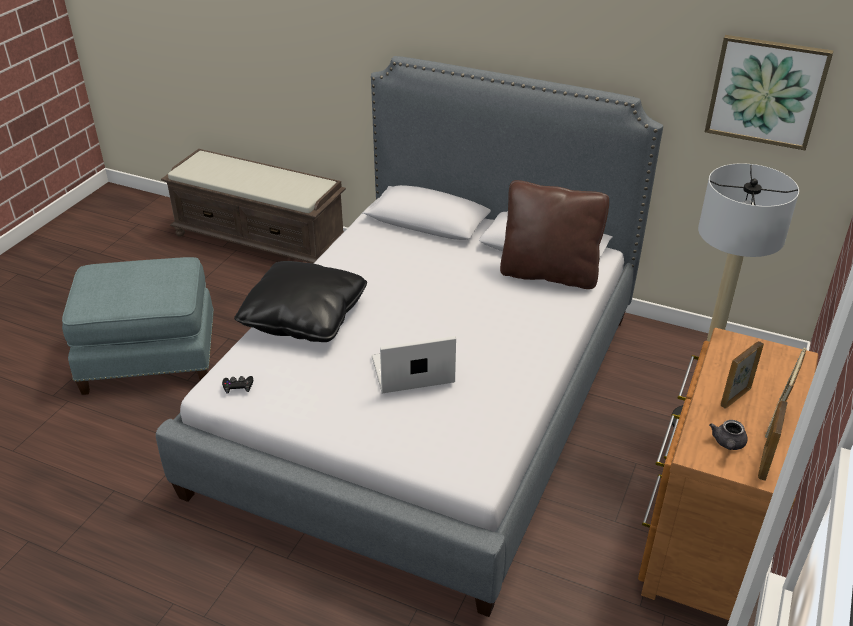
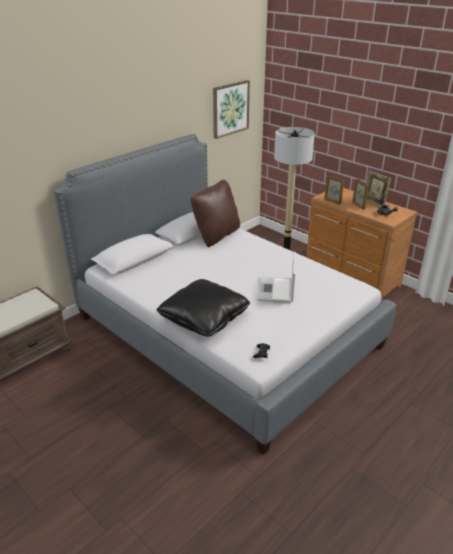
camera: 70 degrees left, 5 degrees down
blue ottoman [62,257,214,395] -> none
picture frame [758,401,787,481] -> picture frame moved to [325,175,344,205]

